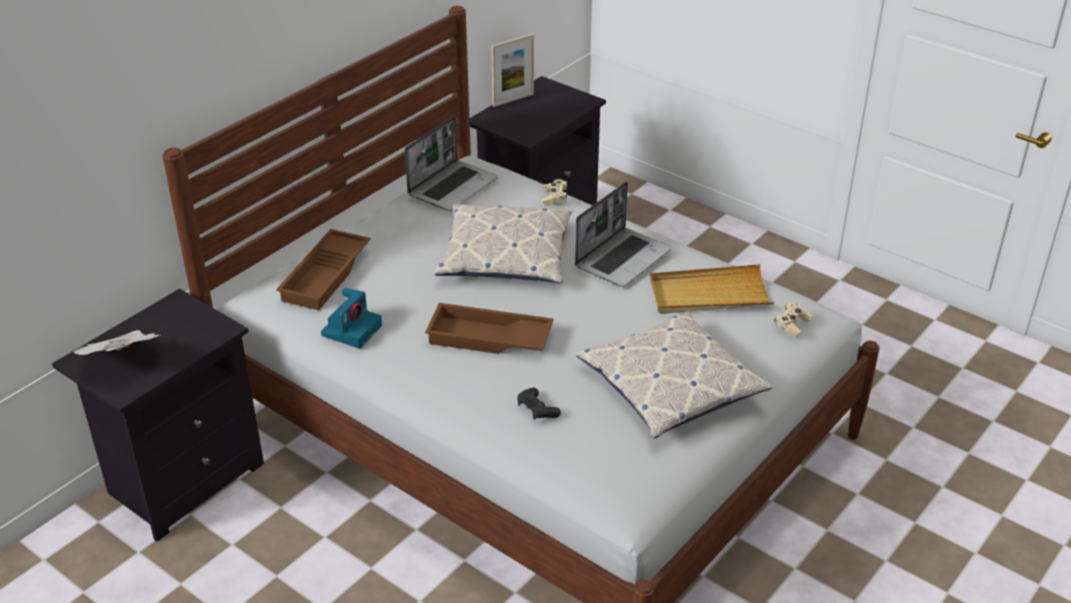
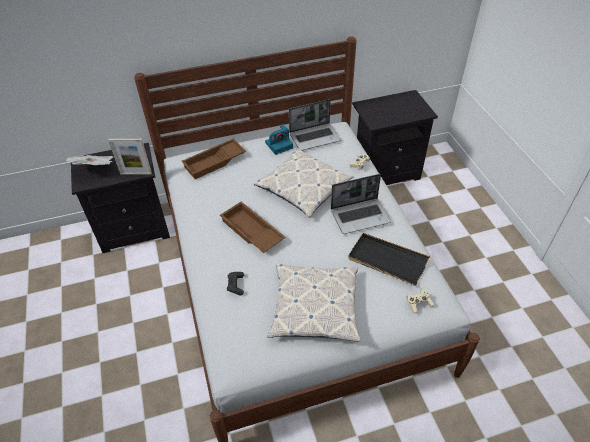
camera: 35 degrees right, 10 degrees up
camera [321,288,382,349] -> camera moved to [265,124,293,155]
picture frame [491,34,534,107] -> picture frame moved to [108,139,152,175]
beige tray [650,264,774,314] -> black tray [348,233,430,286]

